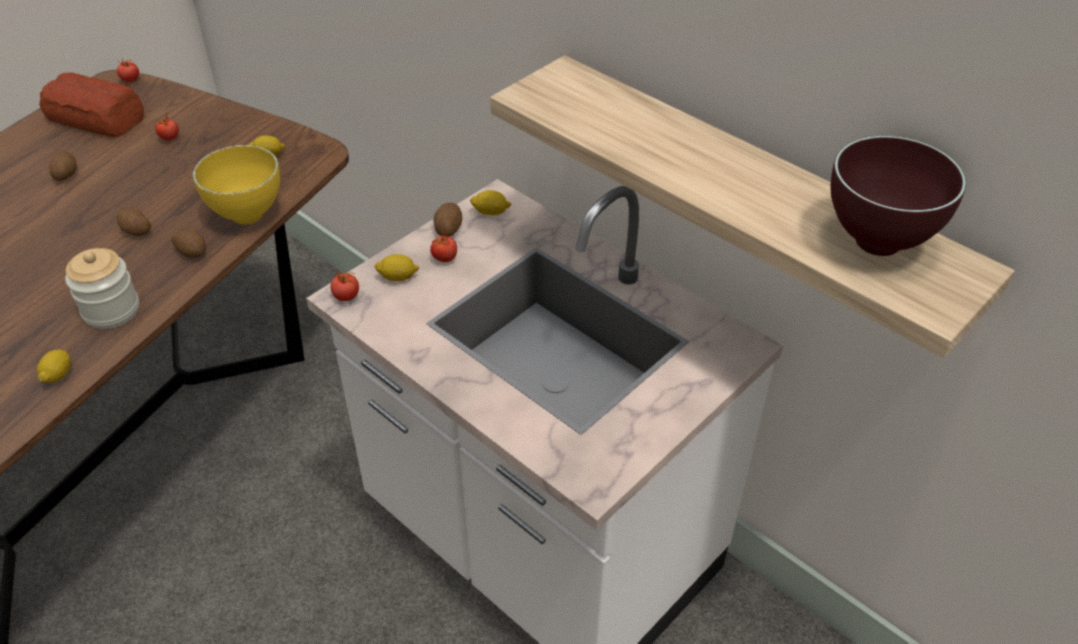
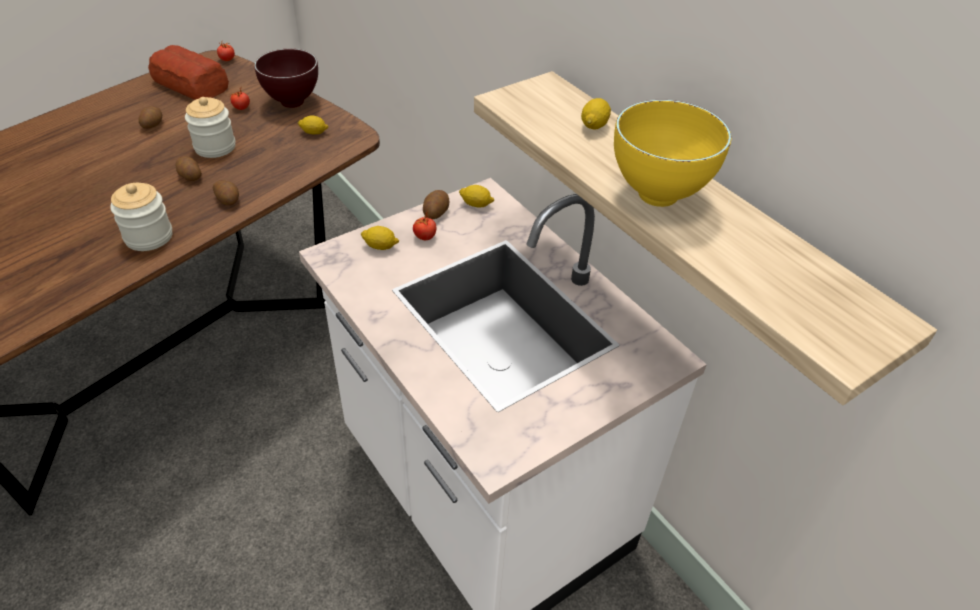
camera: 10 degrees right, 0 degrees up
lemon [37,349,71,383] -> lemon moved to [581,98,611,129]
yellow bowl [193,145,280,225] -> yellow bowl moved to [614,100,731,207]
tomato [331,268,359,301] -> none
brown bowl [830,136,966,256] -> brown bowl moved to [254,49,318,108]
none -> jar [185,97,235,158]

